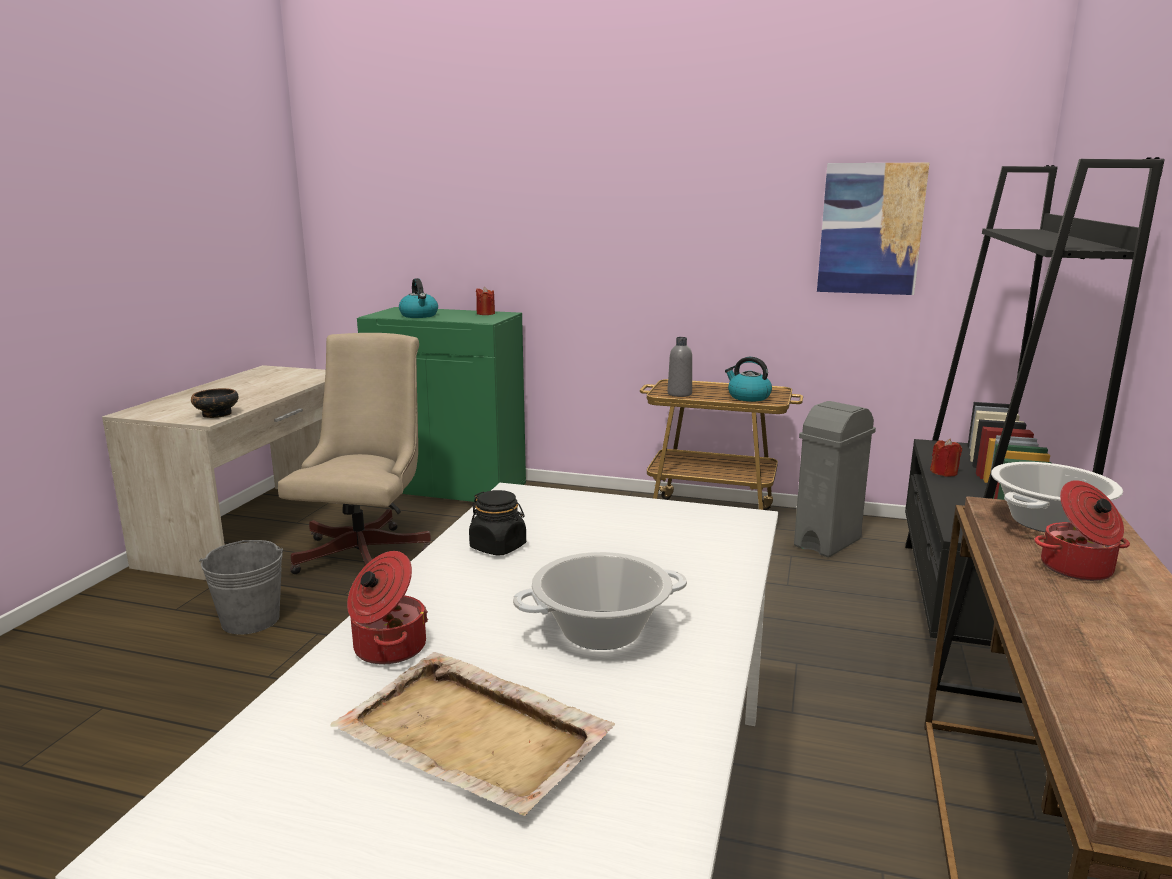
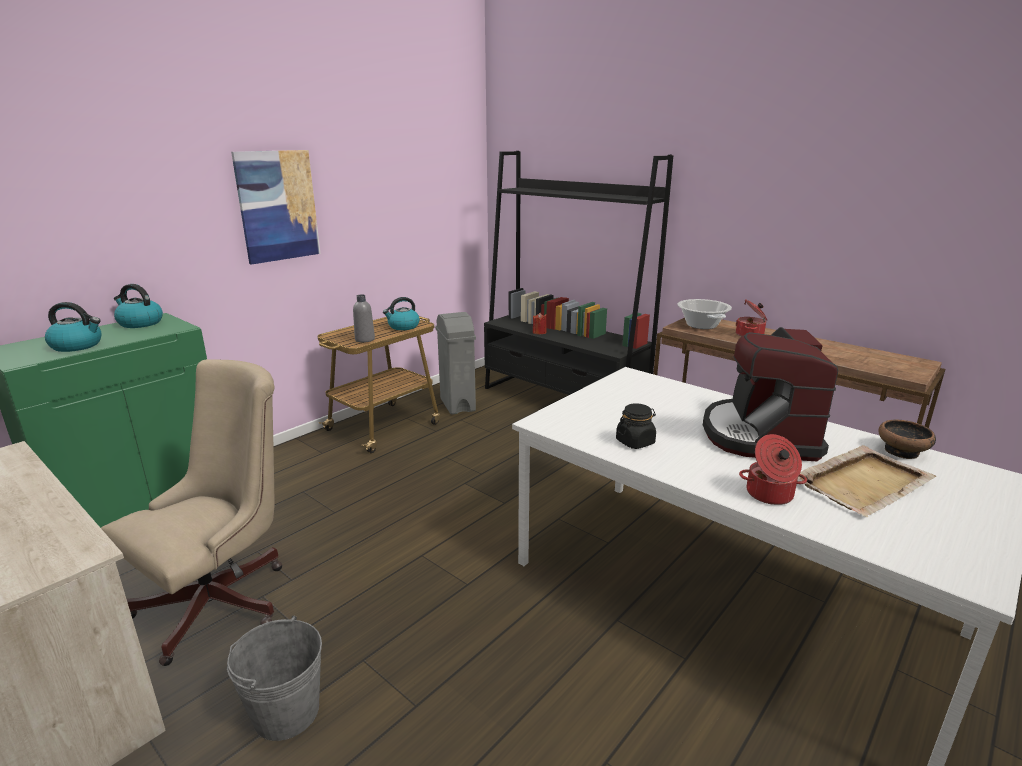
camera: 65 degrees left, 5 degrees up
bowl [191,388,239,418] -> bowl moved to [878,420,936,459]
beige office chair [278,333,431,574] -> beige office chair turned 90 degrees clockwise [101,359,282,666]
red candle [476,287,495,315] -> kettle [114,284,163,328]
cooking pot [513,552,687,650] -> coffee machine [703,327,838,461]
picture [817,163,929,295] -> picture moved to [231,150,320,265]

